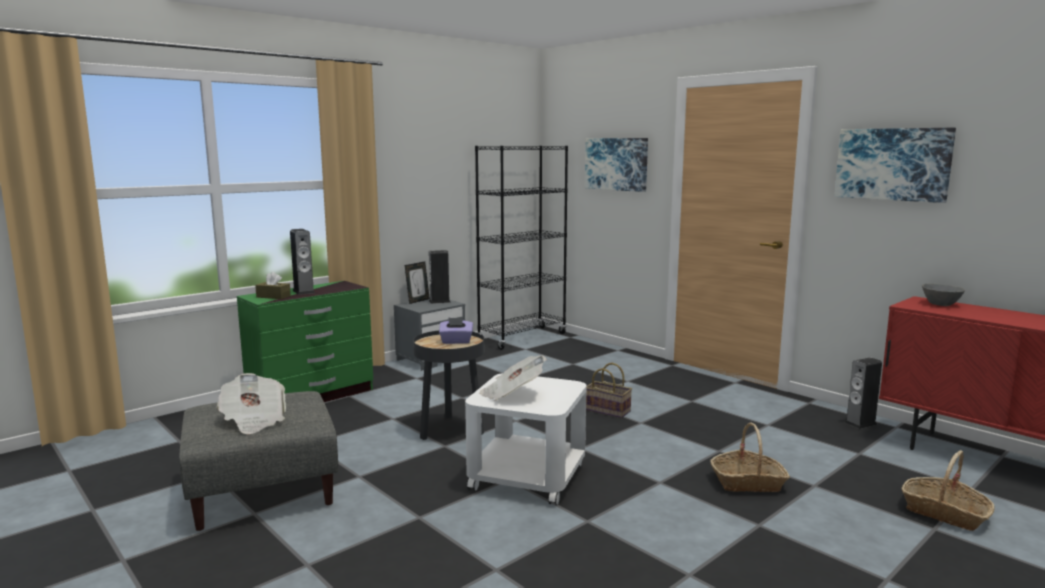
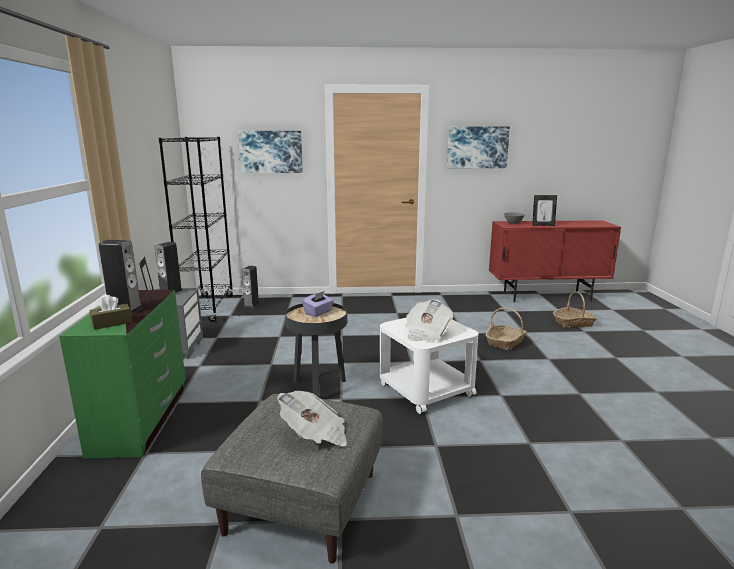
camera: 50 degrees left, 5 degrees up
basket [586,363,632,418] -> none
speaker [844,357,882,429] -> speaker moved to [242,266,260,308]
none -> picture frame [532,195,557,226]

